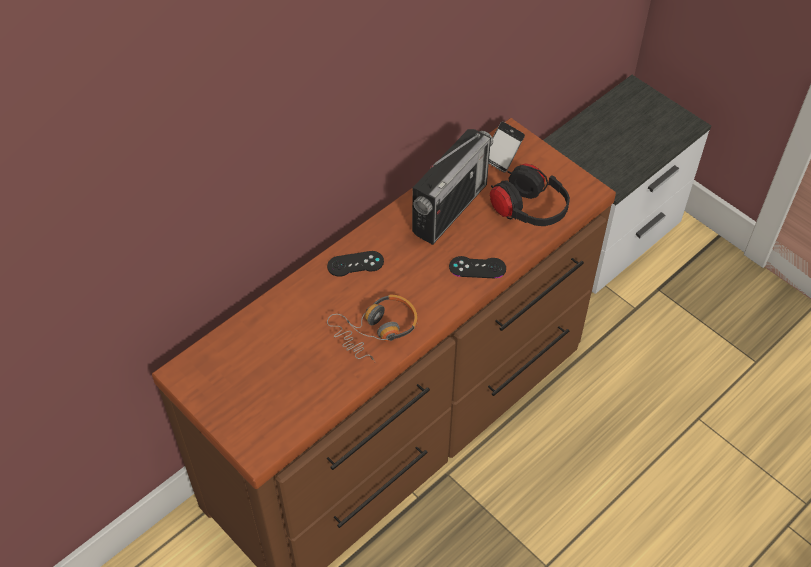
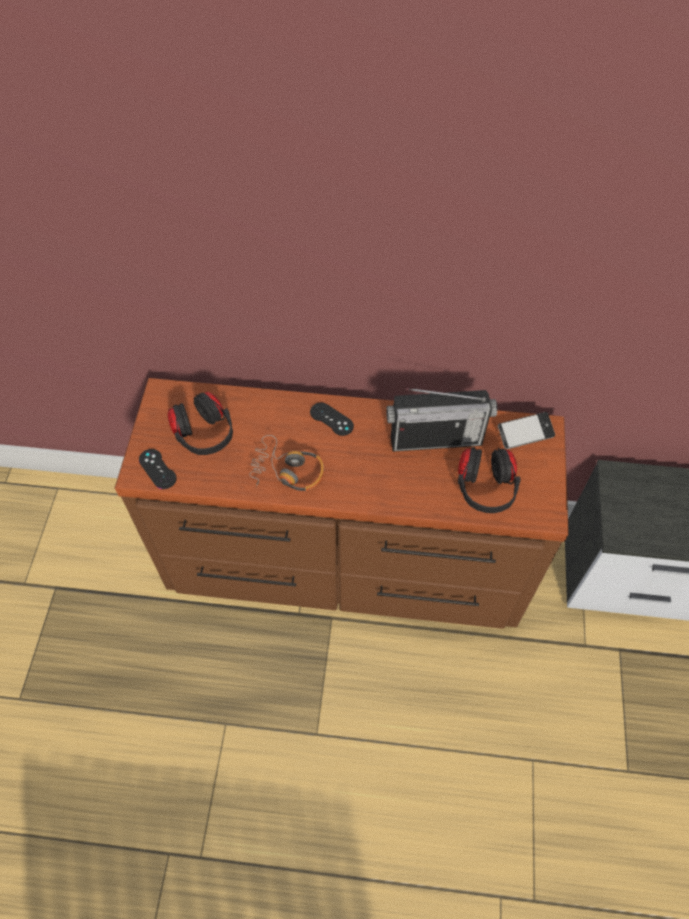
camera: 50 degrees right, 5 degrees up
black game controller [449,256,506,278] -> black game controller moved to [139,449,177,489]
none -> black headphones [168,392,233,455]

